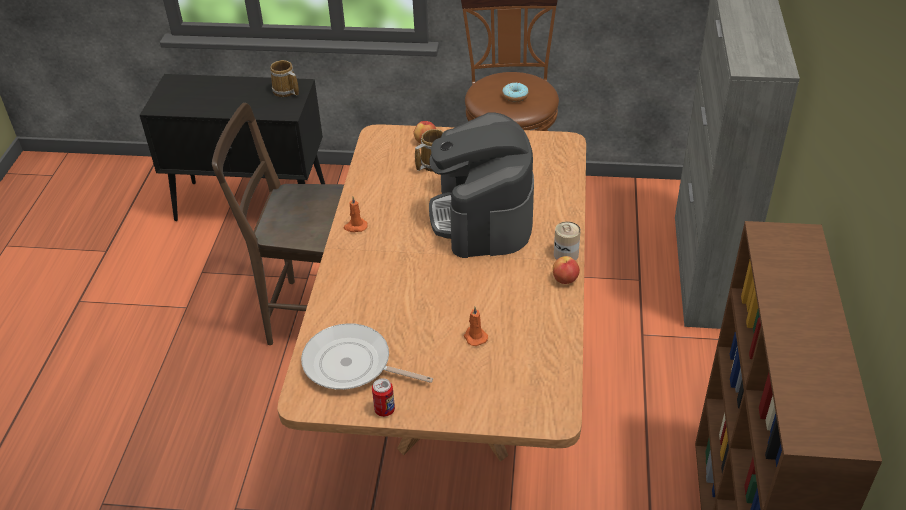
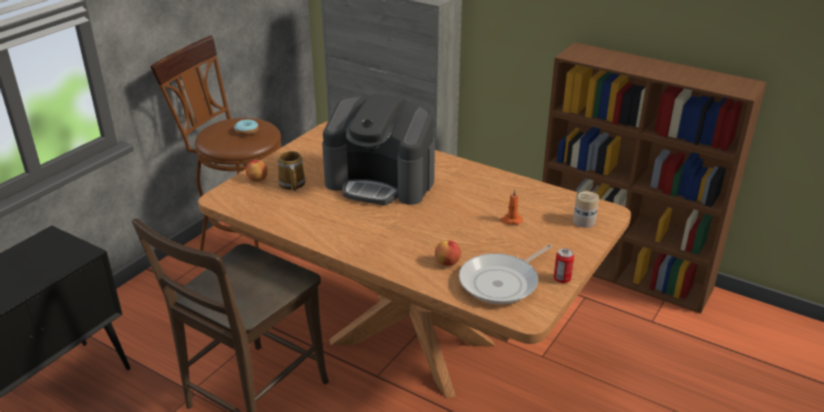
camera: 65 degrees left, 10 degrees down
mug [270,60,299,97] -> none
orange candle [343,197,368,232] -> none
apple [553,256,580,284] -> apple moved to [435,240,461,266]
can [554,221,581,261] -> can moved to [573,191,599,228]

